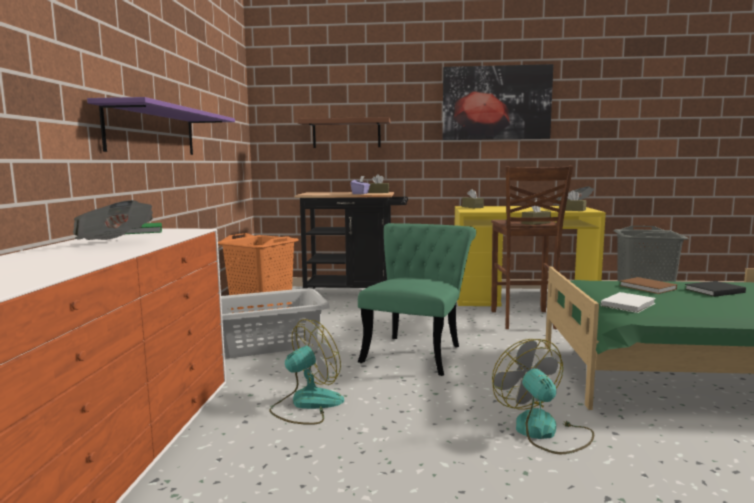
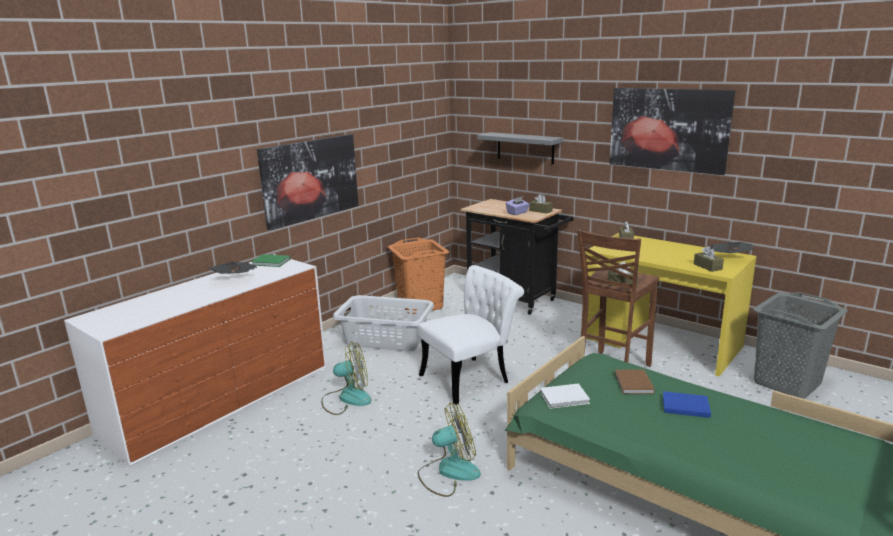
camera: 35 degrees right, 10 degrees up
purple shelf [87,97,235,155] -> picture [257,134,359,231]
brown shelf [297,117,391,148] -> grey shelf [477,132,564,164]
green chair [358,223,476,376] -> white chair [417,265,524,405]
fan [492,339,594,455] -> fan turned 60 degrees clockwise [418,402,481,497]
black book [685,281,746,297] -> blue book [663,391,711,418]

